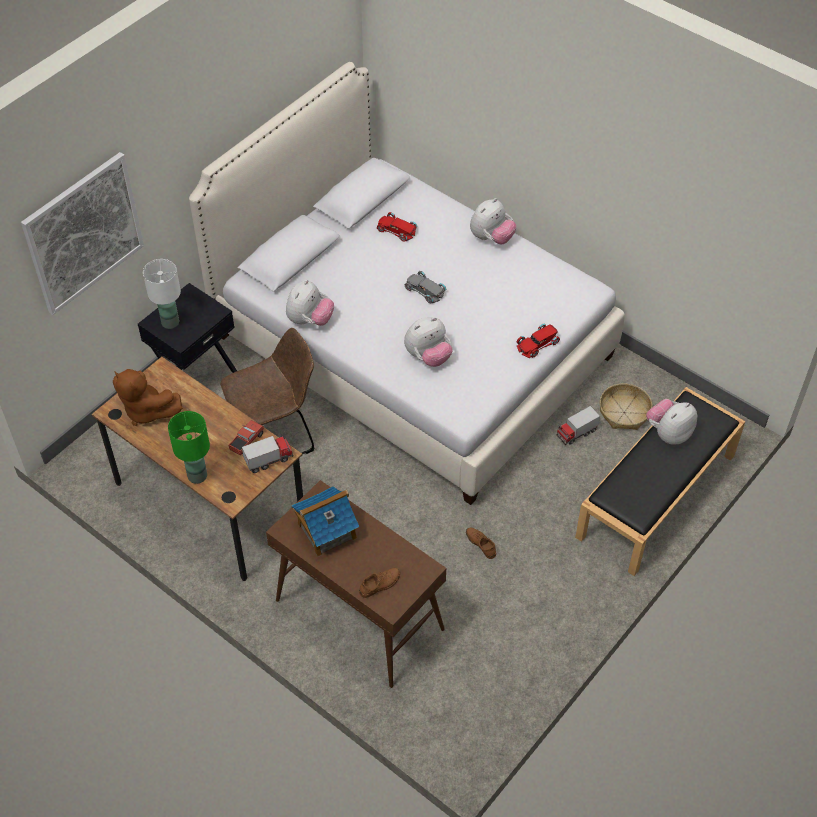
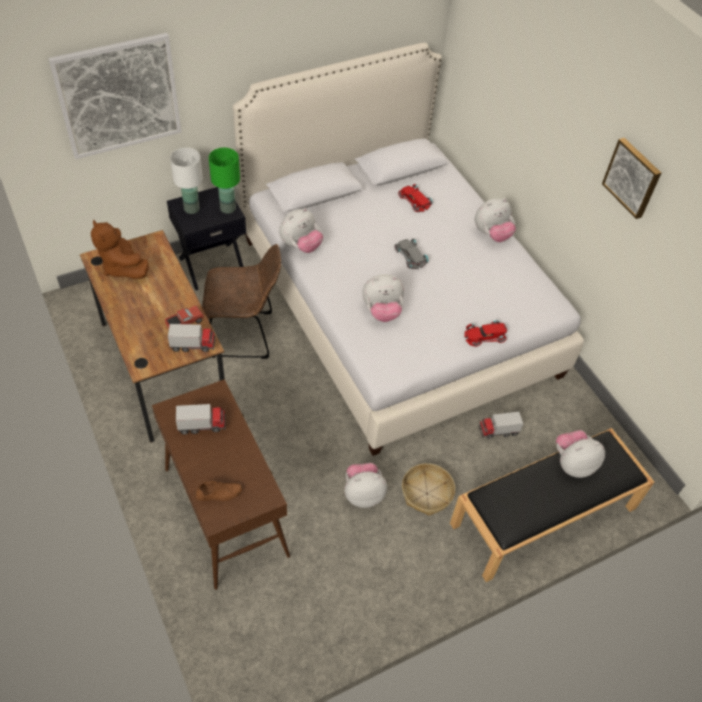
camera: 20 degrees right, 0 degrees up
green table lamp [168,411,210,484] -> green table lamp moved to [209,148,240,214]
toy house [292,486,359,557] -> toy truck [176,404,226,434]
brown shoe [466,528,496,559] -> plush toy [344,463,387,508]
basket [600,384,652,430] -> basket moved to [402,463,455,516]
none -> picture [602,138,661,219]

